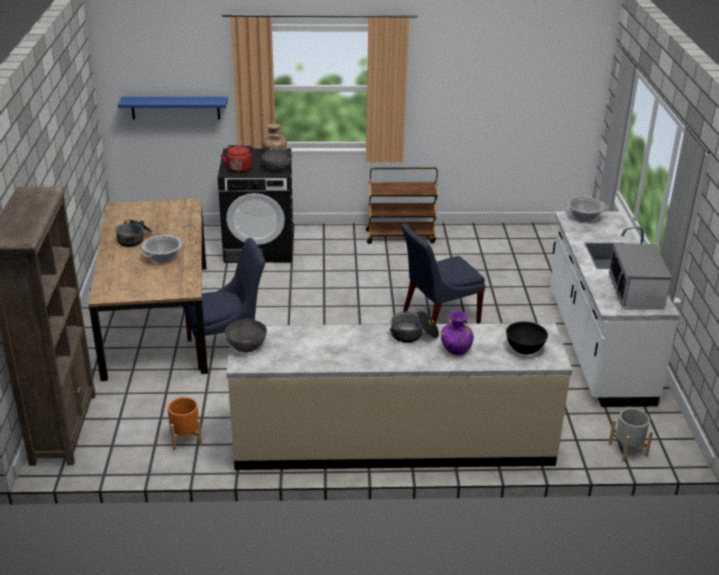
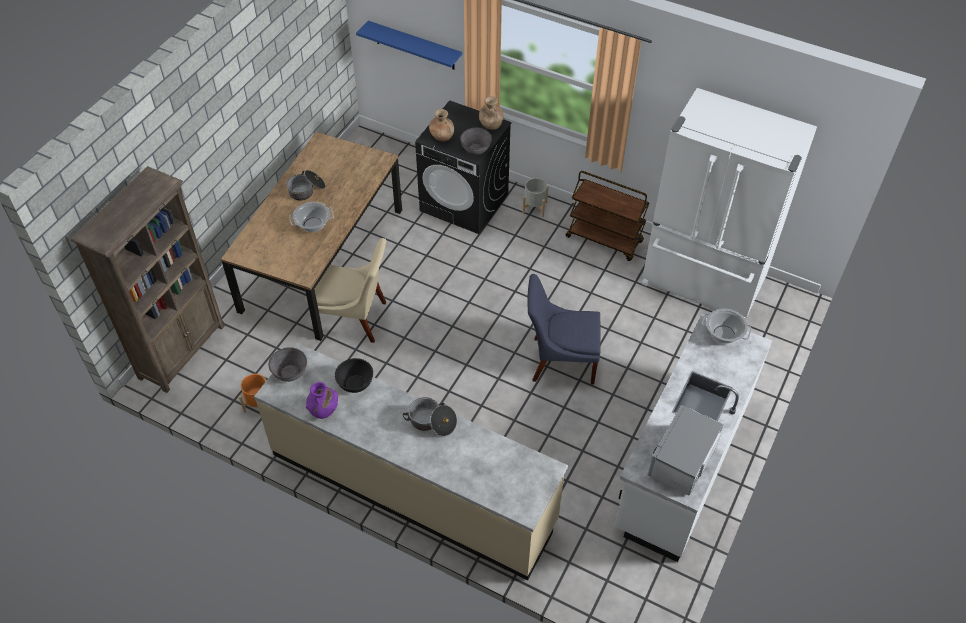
camera: 30 degrees right, 20 degrees up
blue chair [183,238,265,370] -> beige chair [314,238,386,343]
red kettle [220,145,253,173] -> brown vase [429,109,454,141]
purple vase [441,311,474,355] -> purple vase moved to [306,382,338,419]
black bowl [506,321,548,355] -> black bowl moved to [335,358,373,393]
grey planter [608,408,653,462] -> grey planter moved to [522,178,548,217]
none -> white fridge [642,88,817,318]

